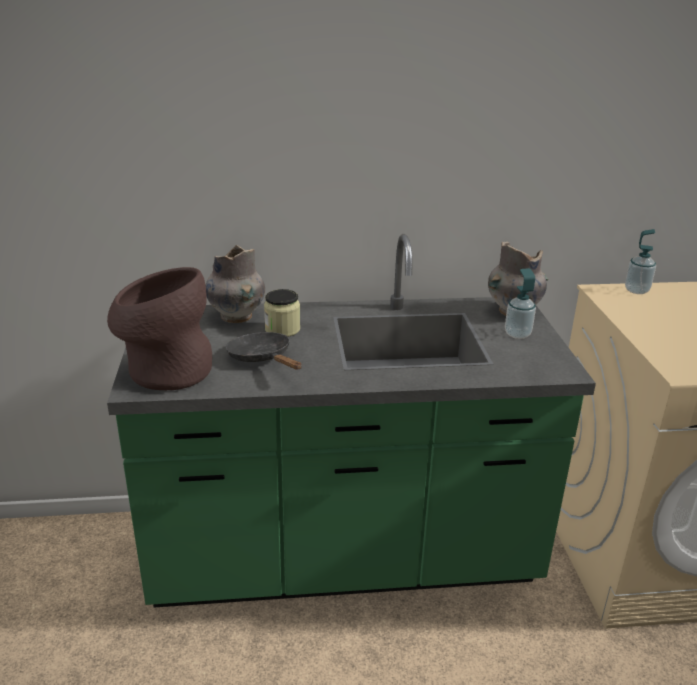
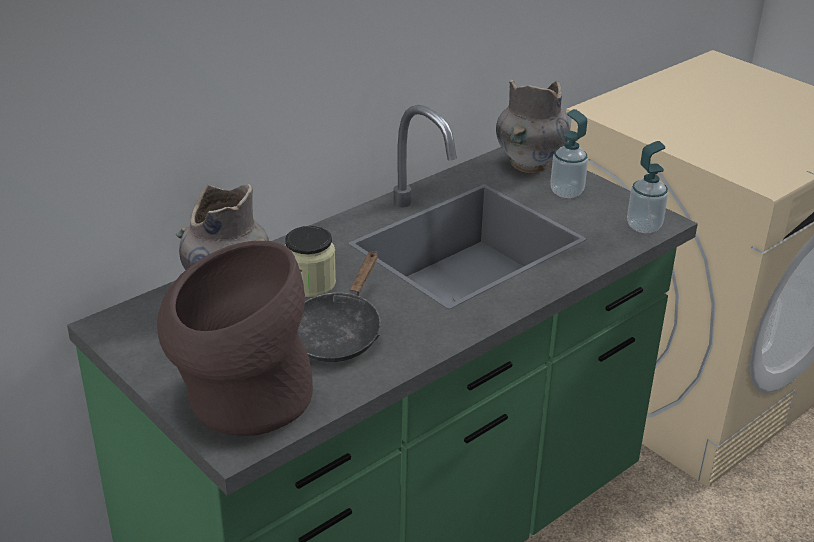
camera: 35 degrees left, 5 degrees up
black frying pan [226,332,302,370] -> black frying pan turned 90 degrees counterclockwise [298,251,381,362]
soap dispenser [625,229,656,294] -> soap dispenser moved to [627,141,668,233]

